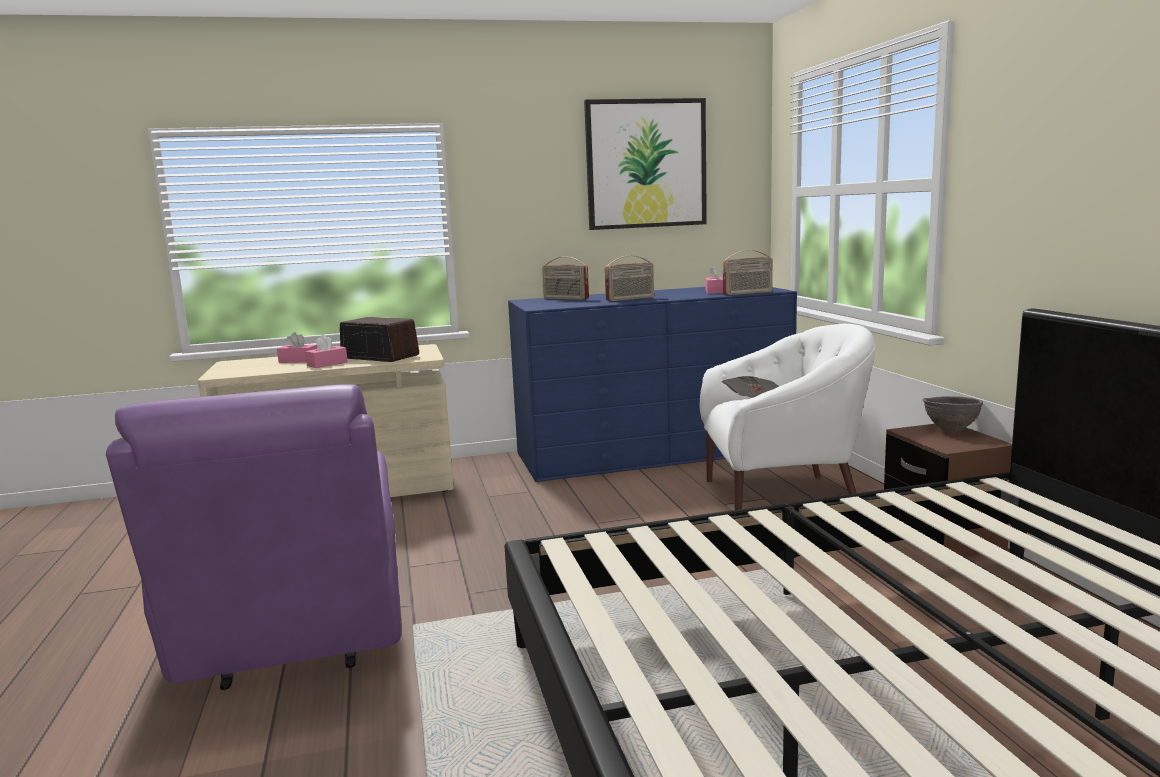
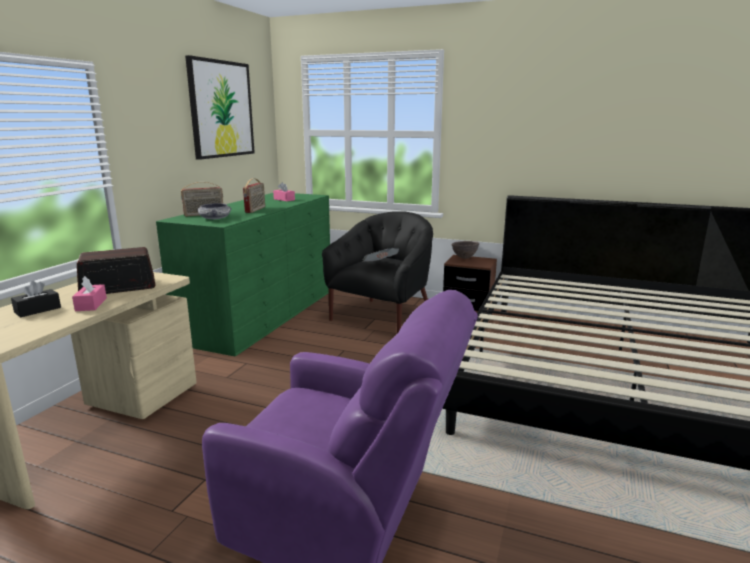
camera: 55 degrees left, 5 degrees up
pink tissue box [277,332,317,363] -> black tissue box [11,281,61,317]
blue dresser [508,287,797,482] -> green dresser [156,193,330,357]
white armchair [700,324,876,510] -> black armchair [322,211,433,333]
radio [723,250,773,295] -> none
none -> bowl [197,203,231,219]

